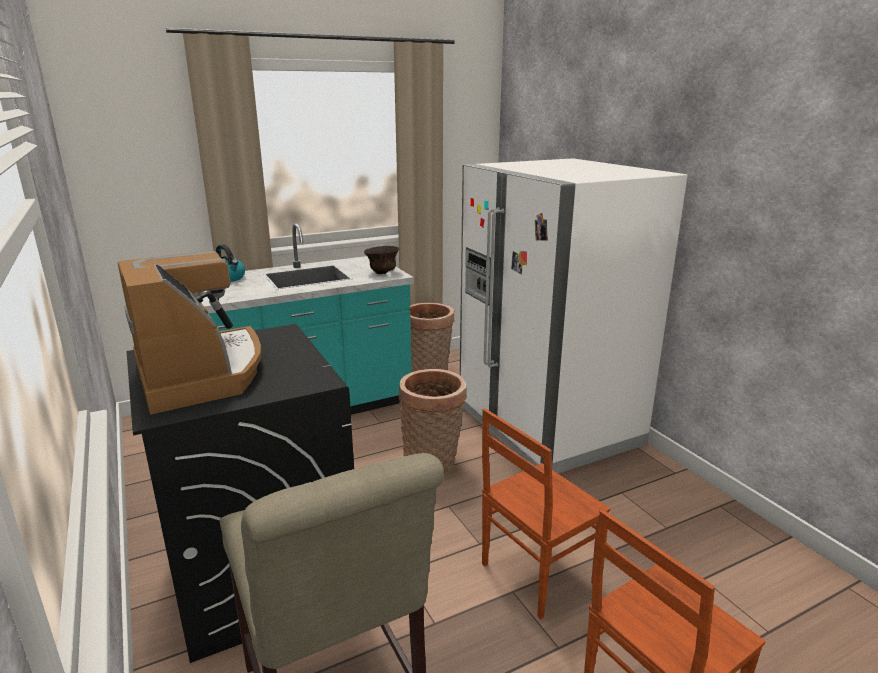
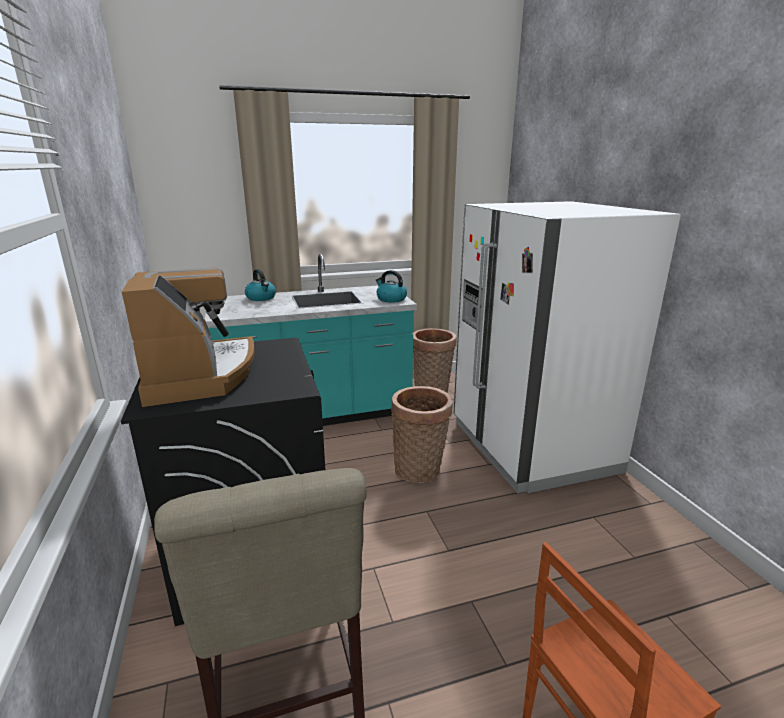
camera: 10 degrees right, 0 degrees up
brown bowl [364,246,400,274] -> kettle [376,270,407,303]
brown chair [482,408,610,619] -> none

